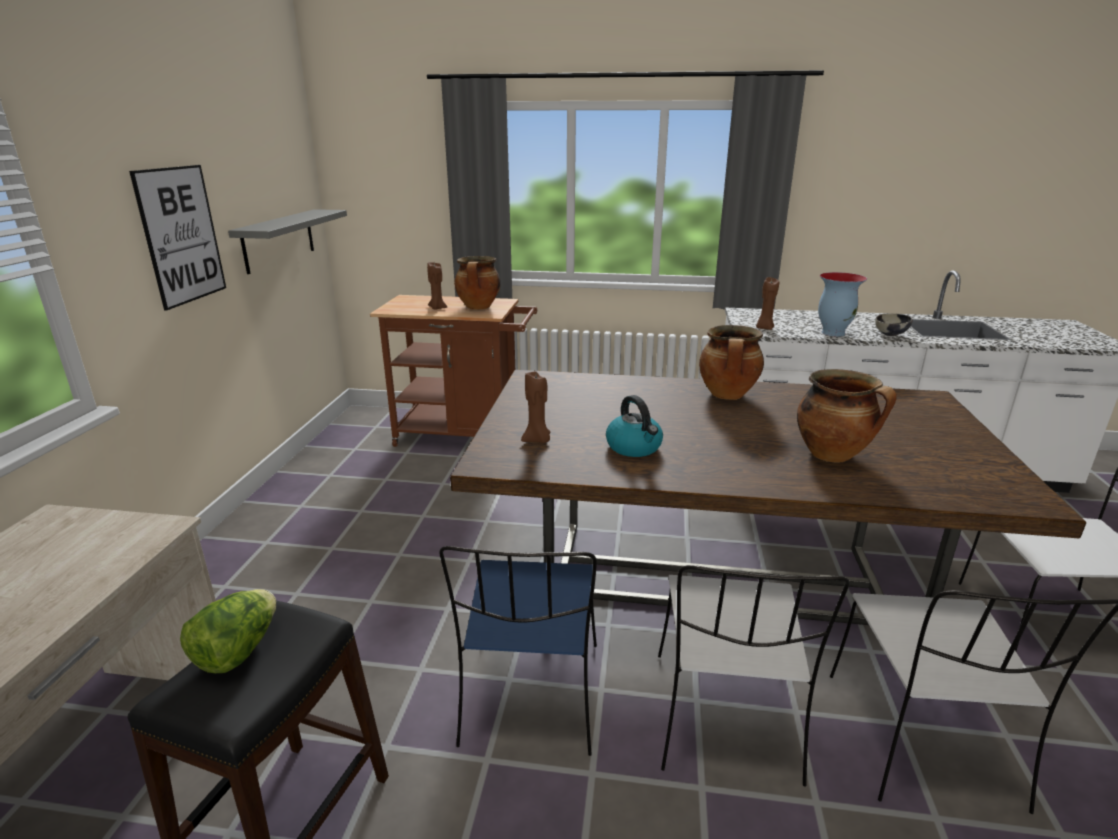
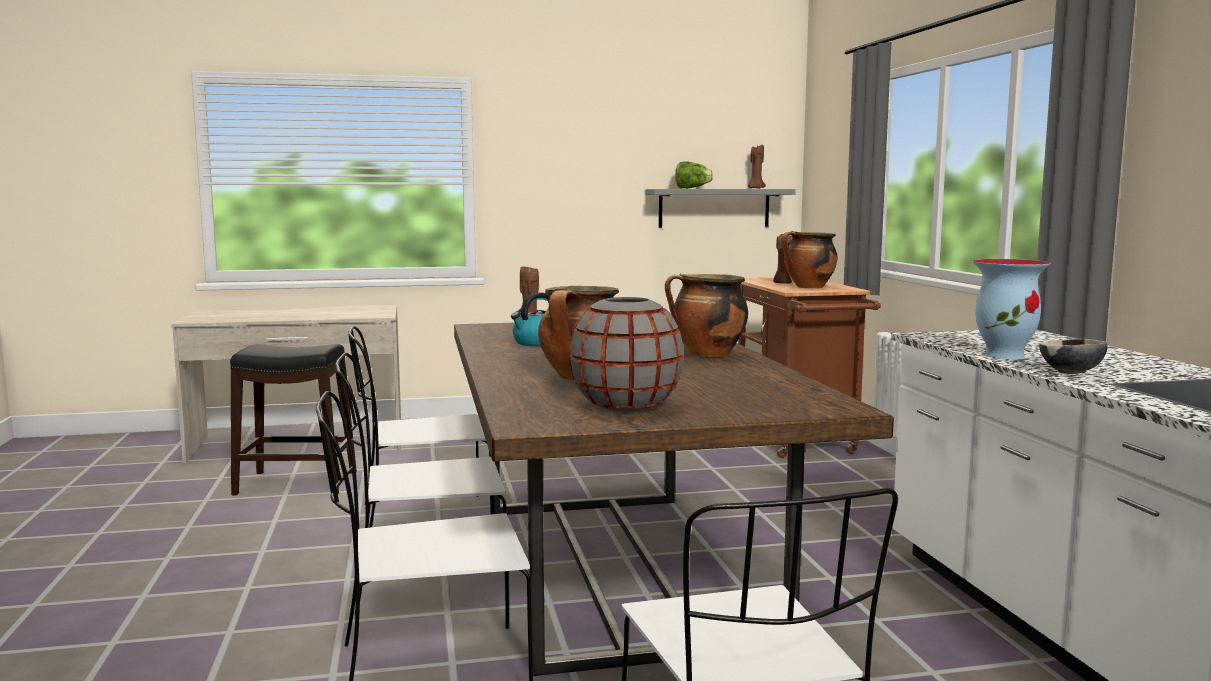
camera: 70 degrees right, 15 degrees down
picture [129,165,226,310] -> none
lettuce [180,589,276,673] -> lettuce moved to [675,162,713,189]
blue chair [439,546,597,756] -> white chair [348,326,492,528]
brown candle [756,277,779,330] -> brown candle moved to [748,144,766,189]
none -> grey vase [569,297,684,412]

